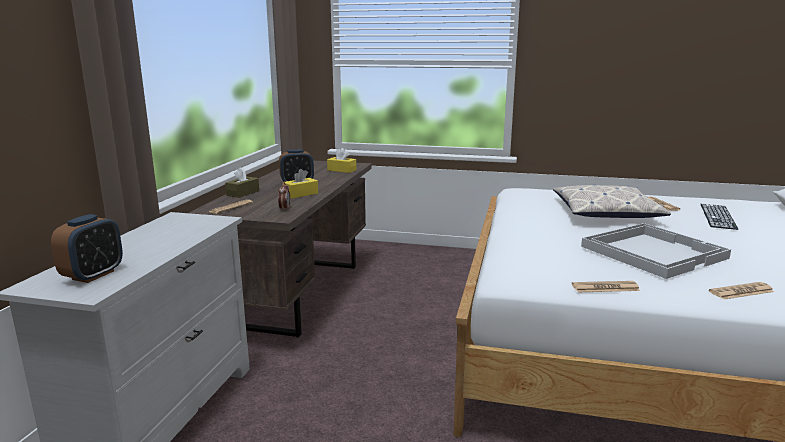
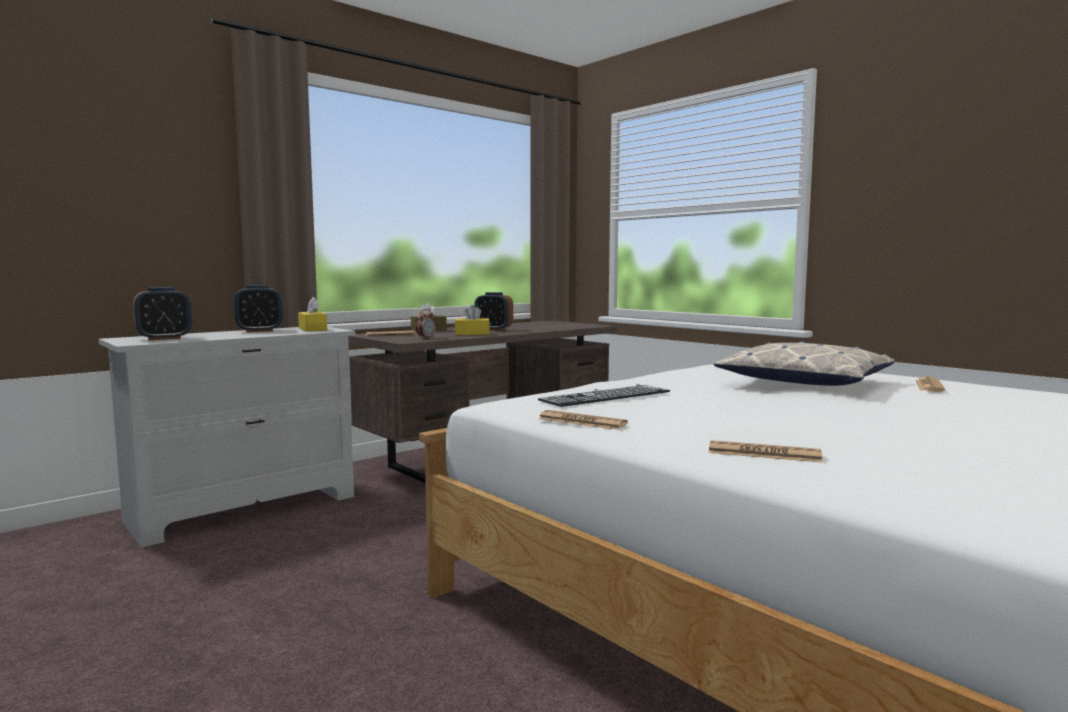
camera: 35 degrees right, 10 degrees down
yellow tissue box [327,148,356,173] -> yellow tissue box moved to [298,297,327,331]
white tray [581,223,731,279] -> none
keyboard [701,204,738,230] -> keyboard moved to [538,384,670,407]
none -> alarm clock [234,285,282,332]

